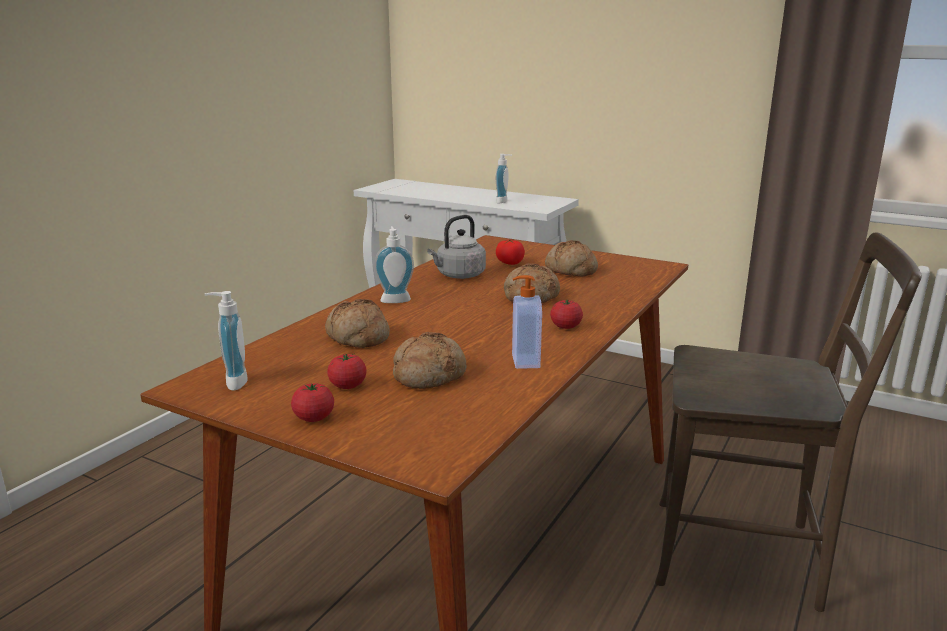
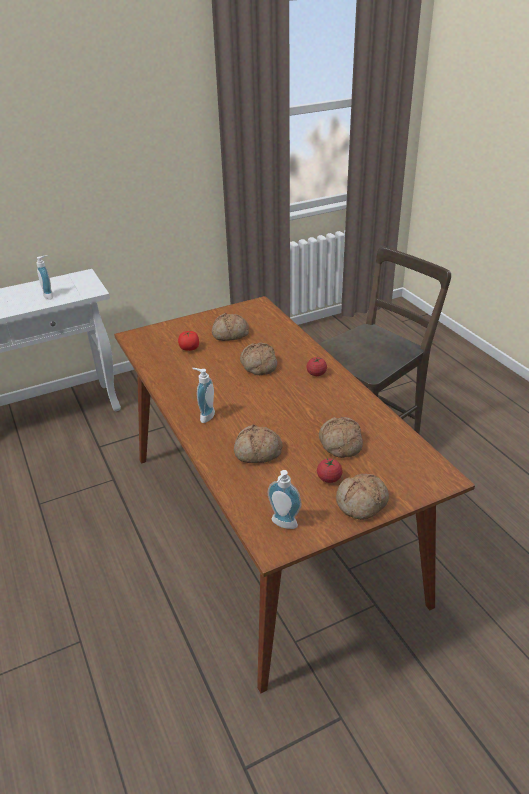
camera: 55 degrees left, 15 degrees up
tomato [291,383,334,422] -> bread [336,474,389,520]
grey kettle [427,215,486,279] -> none
soap dispenser [512,275,542,369] -> none

